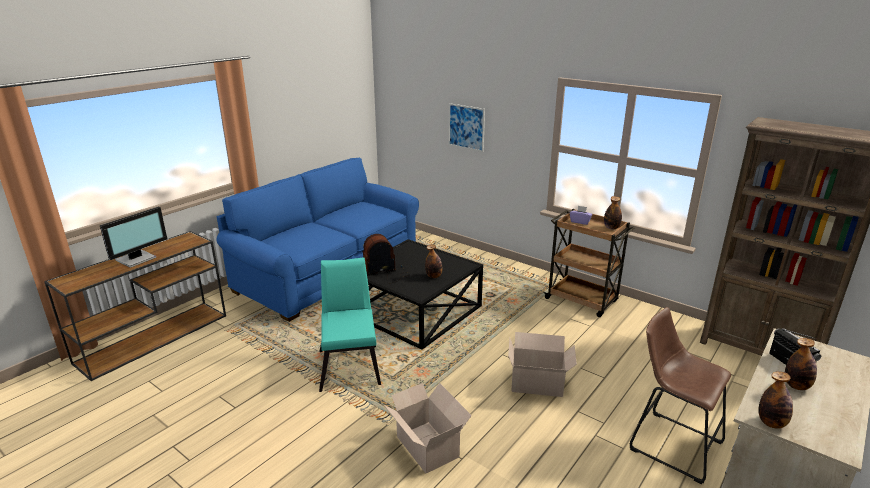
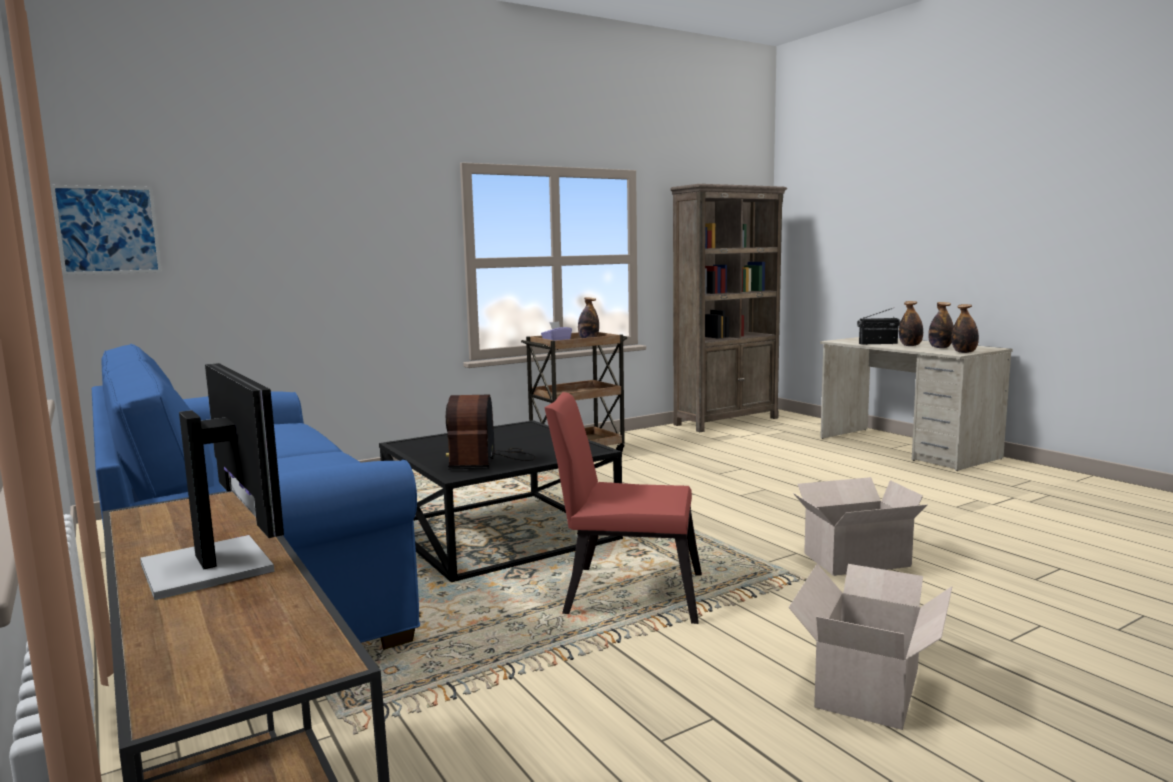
camera: 70 degrees left, 15 degrees down
turquoise chair [319,257,381,392] -> red chair [544,392,702,624]
bottle [425,244,442,278] -> bottle moved to [928,302,954,348]
picture [449,103,485,152] -> picture moved to [51,185,162,275]
cardboard box [508,332,577,397] -> cardboard box moved to [788,564,952,730]
brown stool [630,307,731,484] -> none

